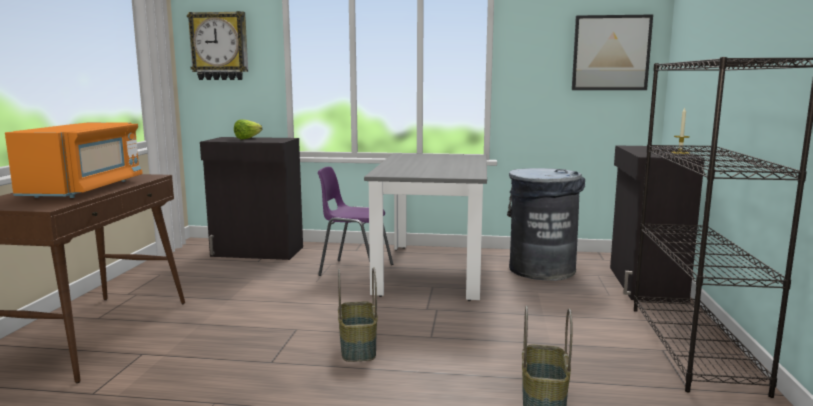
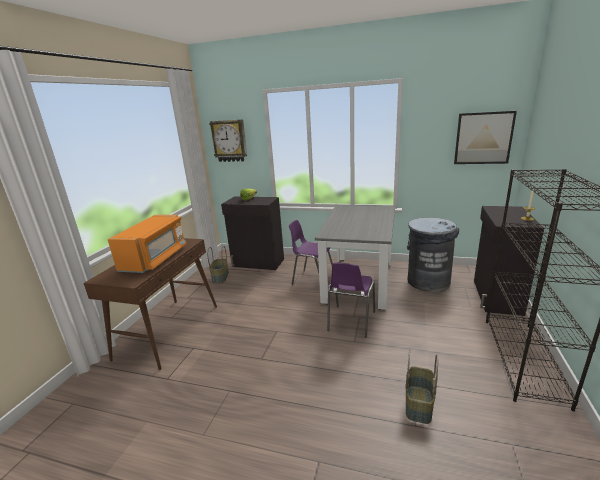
camera: 10 degrees right, 10 degrees up
basket [338,267,378,362] -> basket moved to [207,246,229,283]
none -> purple chair [327,263,375,338]

